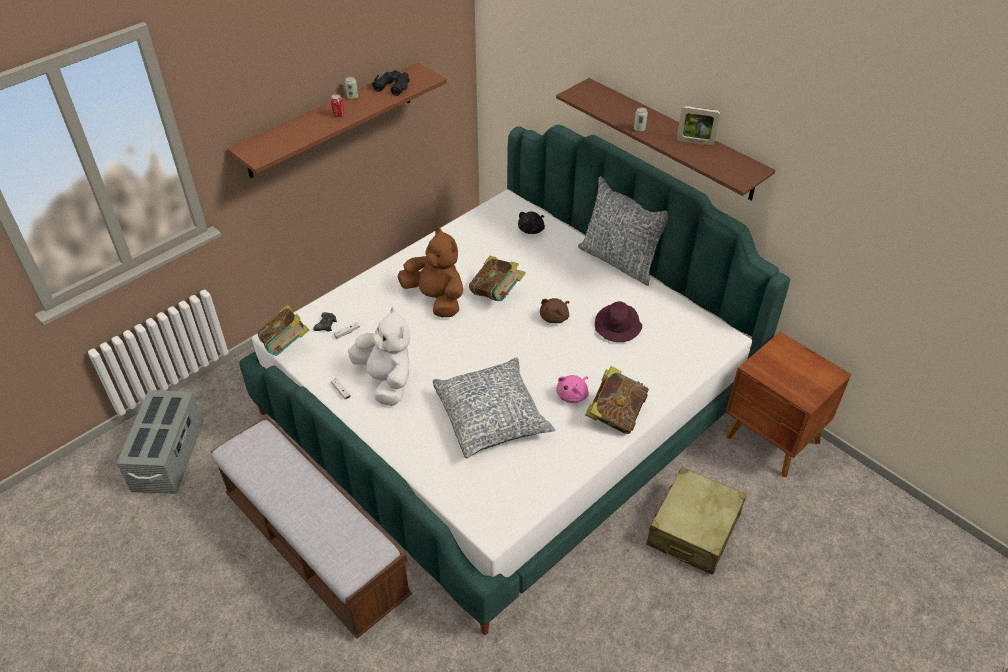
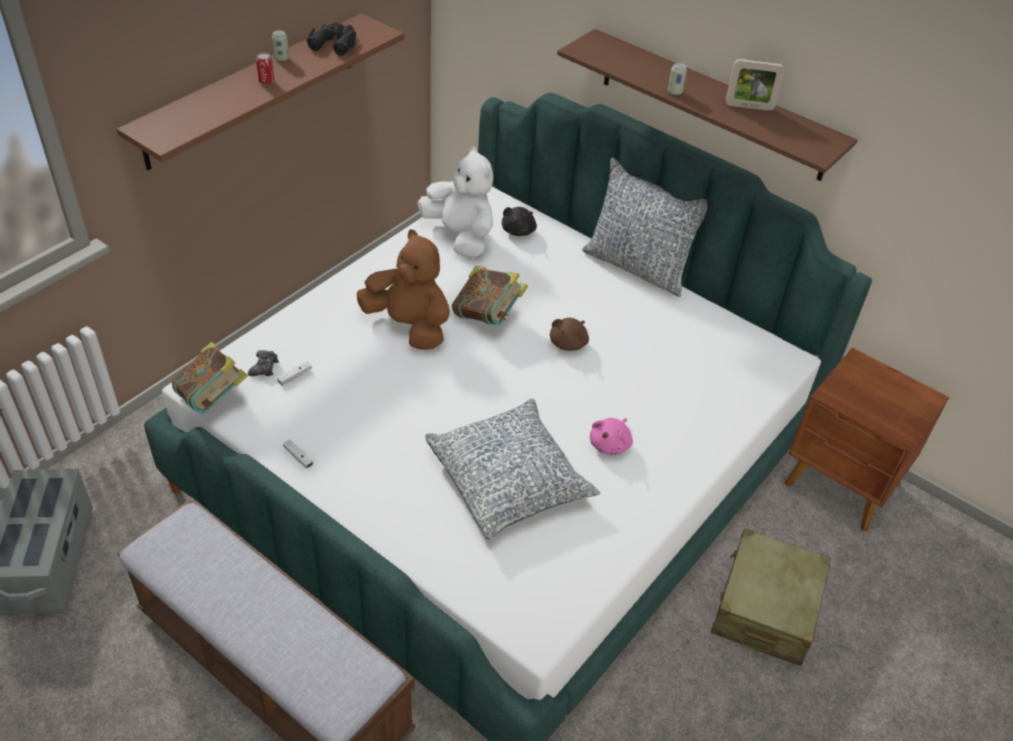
camera: 10 degrees left, 0 degrees up
white plush toy [348,307,410,406] -> white plush toy moved to [417,146,493,257]
book [585,366,649,434] -> none
purple hat [595,301,642,342] -> none

